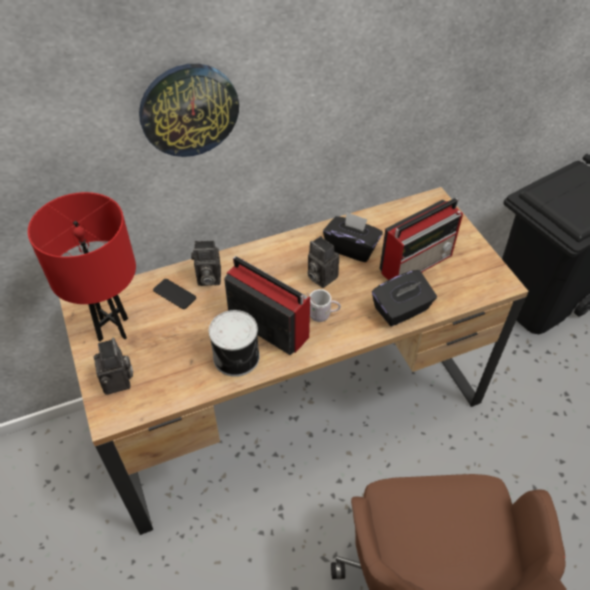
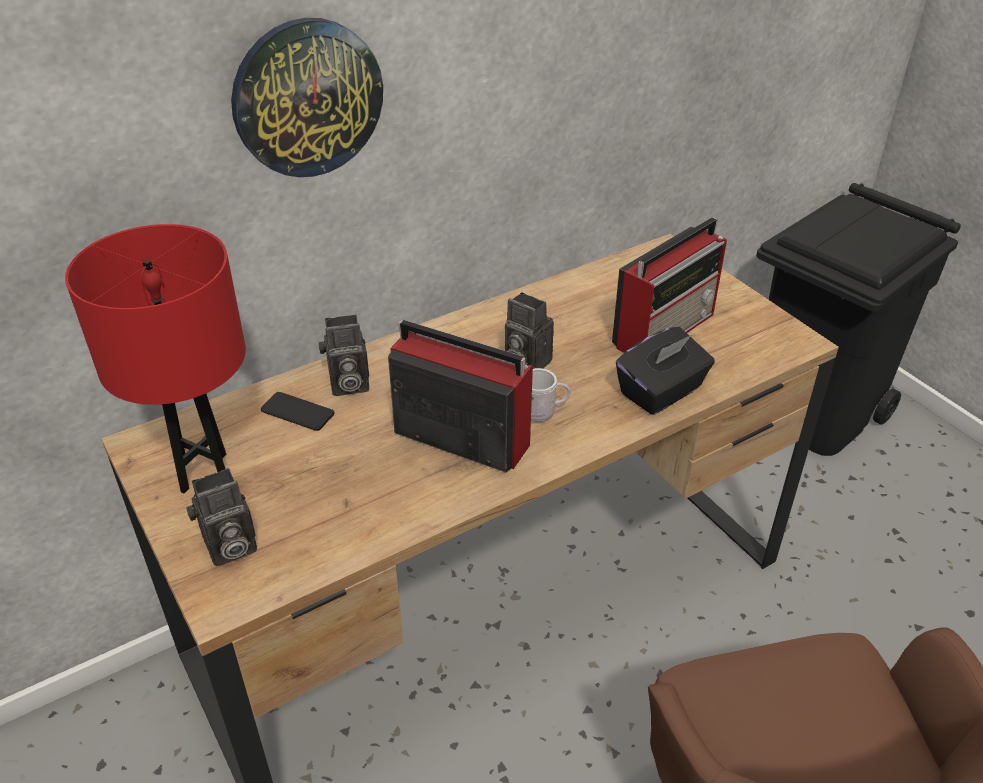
camera: 10 degrees left, 10 degrees down
camera [94,338,133,395] -> camera turned 90 degrees clockwise [186,468,257,566]
can [209,310,260,377] -> none
black tissue box [323,212,383,262] -> none

